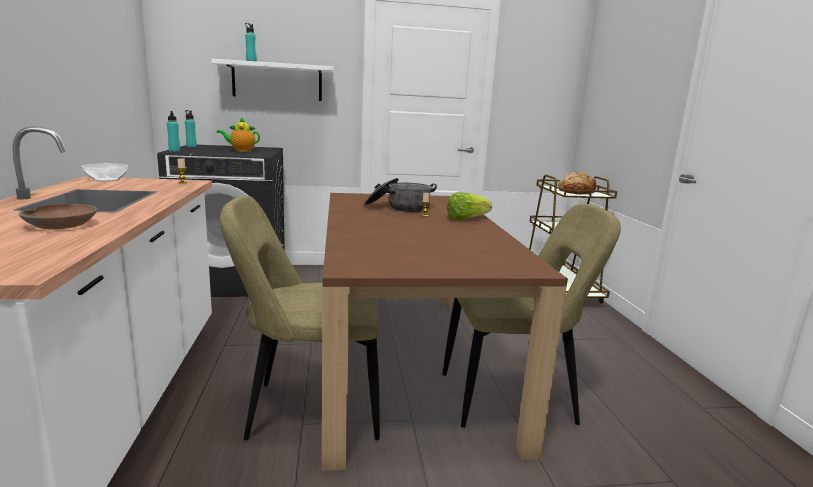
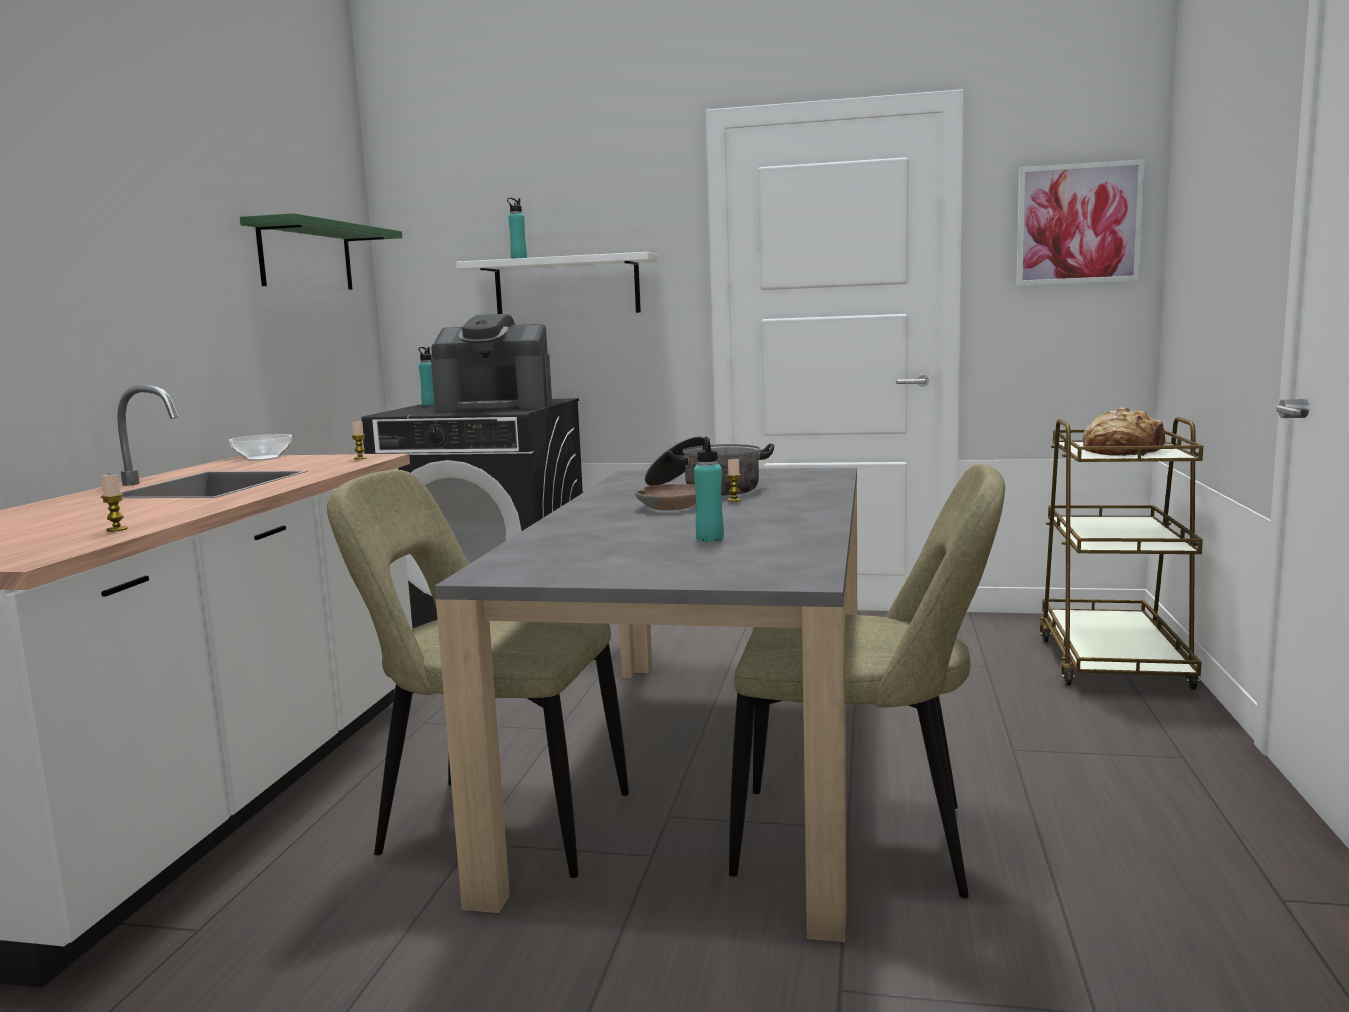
camera: 20 degrees right, 5 degrees down
brown bowl [19,204,97,229] -> brown bowl moved to [635,484,696,511]
turquoise bottle [167,111,180,152] -> turquoise bottle moved to [694,437,724,542]
teapot [216,117,260,152] -> coffee machine [431,314,552,412]
brown dining table [322,193,568,471] -> grey dining table [435,468,857,942]
lettuce [447,192,492,220] -> none
none -> candle [101,474,128,532]
none -> green shelf [240,213,403,290]
none -> picture [1016,159,1145,286]

